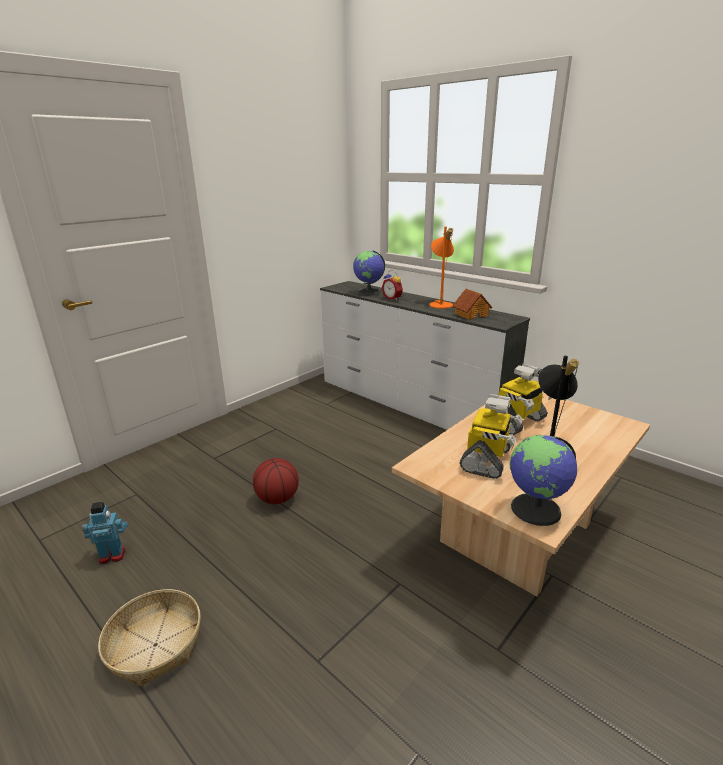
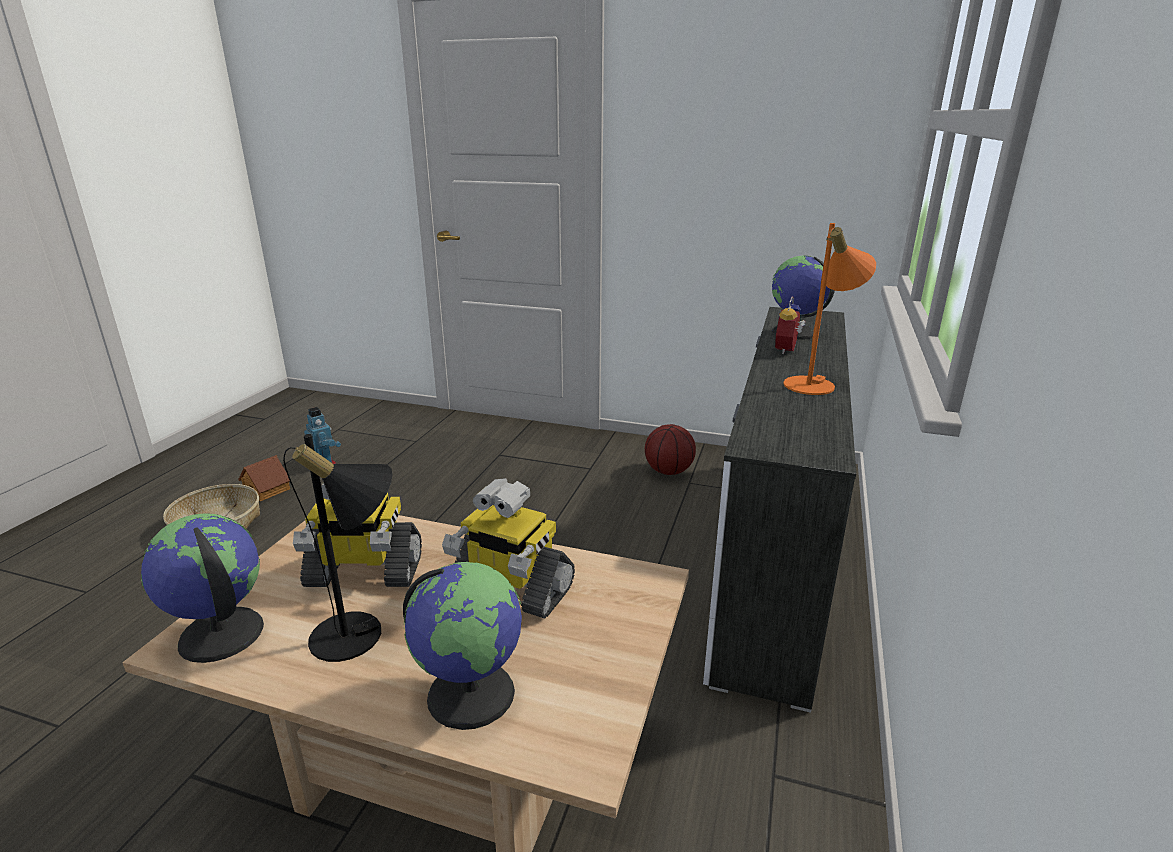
camera: 65 degrees right, 0 degrees up
basketball [253,458,299,504] -> basketball moved to [645,424,696,475]
toy house [452,289,493,320] -> toy house moved to [238,455,290,501]
none -> globe [403,562,522,730]

